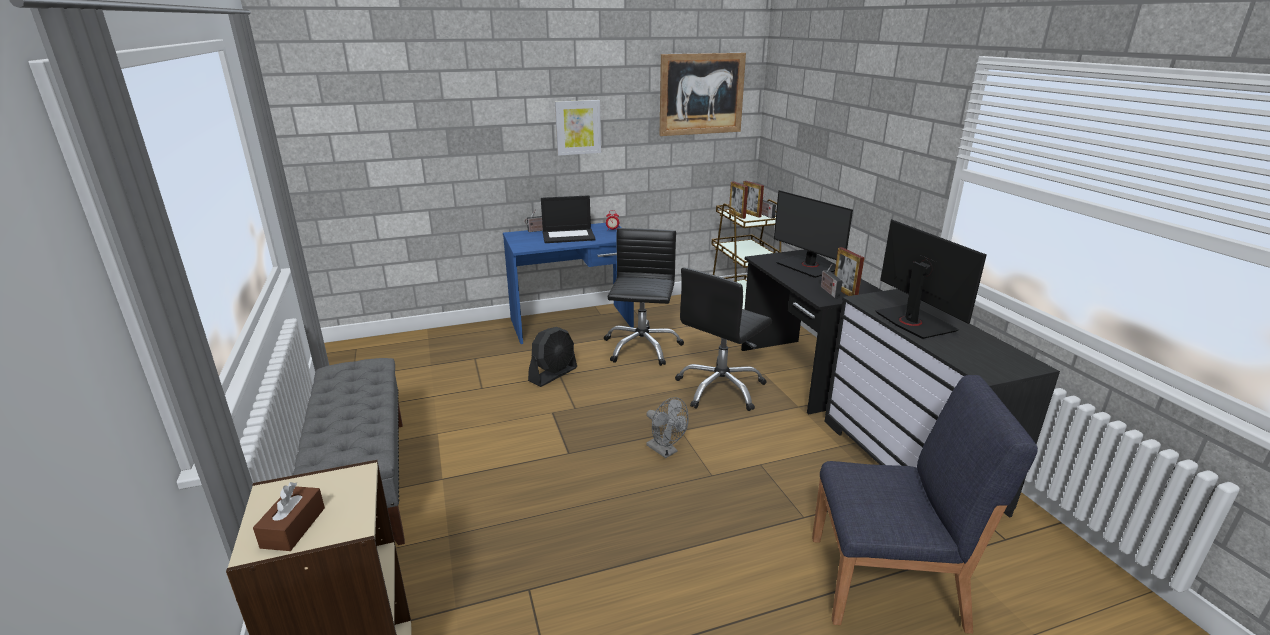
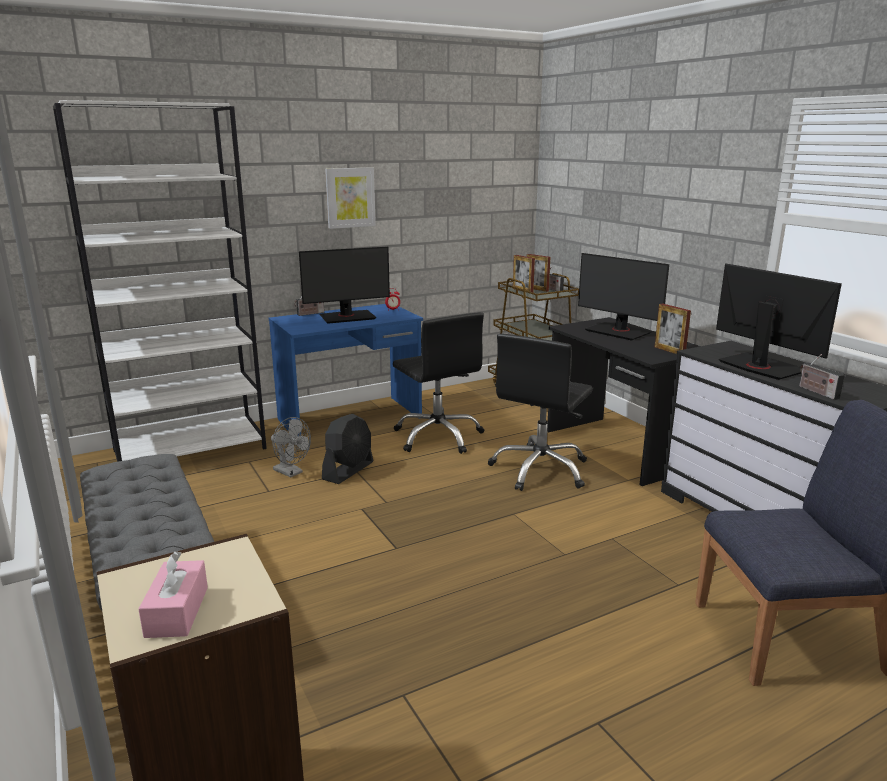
camera: 10 degrees left, 5 degrees down
brown tissue box [253,482,325,551] -> pink tissue box [138,551,208,638]
laptop [541,195,596,243] -> monitor [299,247,390,324]
black office chair [604,228,684,366] -> black office chair turned 150 degrees clockwise [393,312,484,454]
grey fan [646,397,689,458] -> grey fan moved to [271,417,311,478]
picture [660,53,746,136] -> none
radio [821,264,842,298] -> radio moved to [799,354,845,400]
none -> white bookcase [53,100,267,462]

